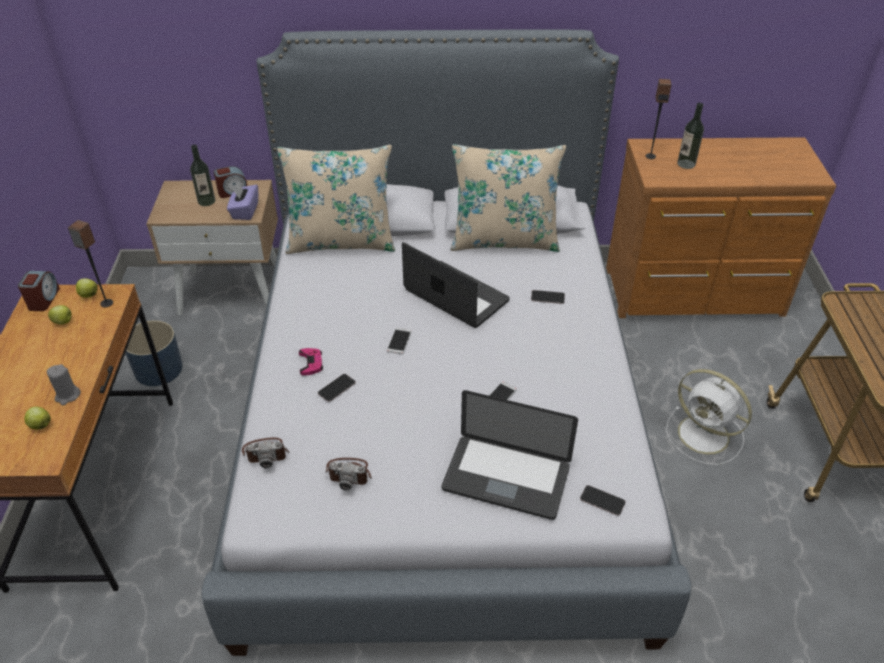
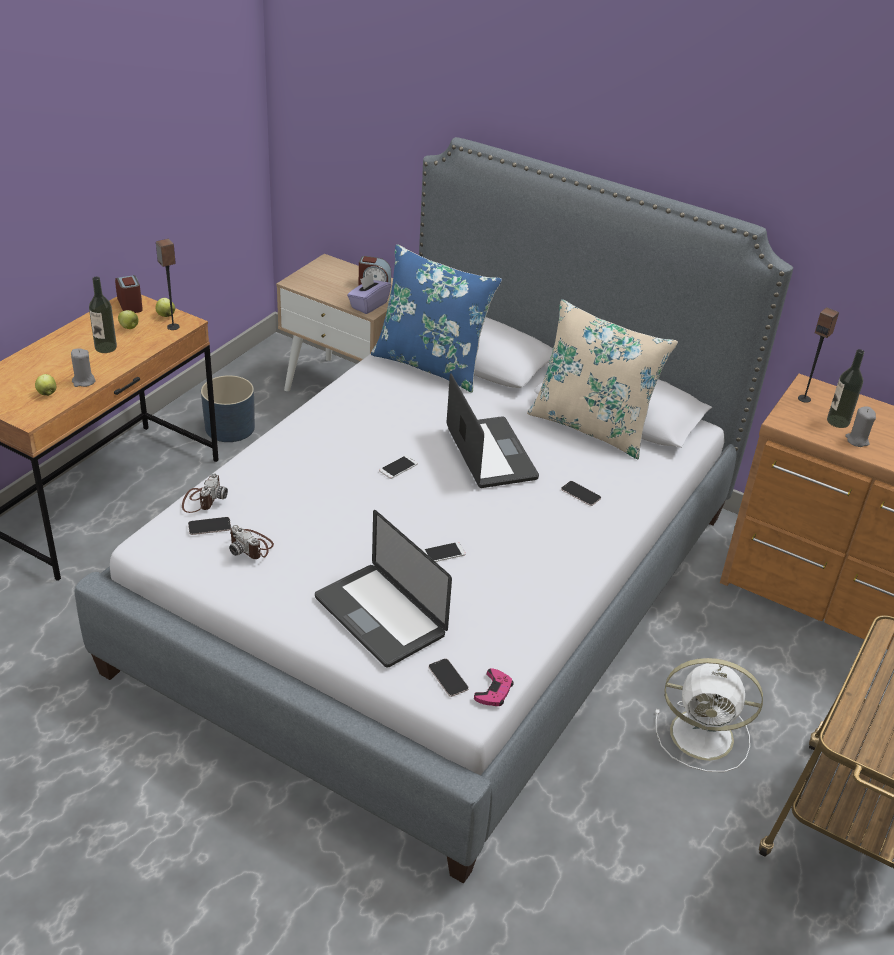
camera: 30 degrees right, 5 degrees down
alarm clock [18,271,60,311] -> alarm clock turned 60 degrees counterclockwise [115,275,143,313]
bottle [190,144,215,206] -> bottle moved to [89,277,117,353]
camera [242,438,290,469] -> camera turned 105 degrees counterclockwise [182,473,228,513]
beige pillow [277,145,395,254] -> blue pillow [371,244,502,392]
pink game controller [299,348,323,375] -> pink game controller moved to [474,668,514,706]
phone [318,374,356,402] -> phone moved to [188,517,231,535]
white fan [666,369,752,465] -> white fan turned 60 degrees counterclockwise [655,658,763,772]
none -> grey candle [845,407,876,447]

